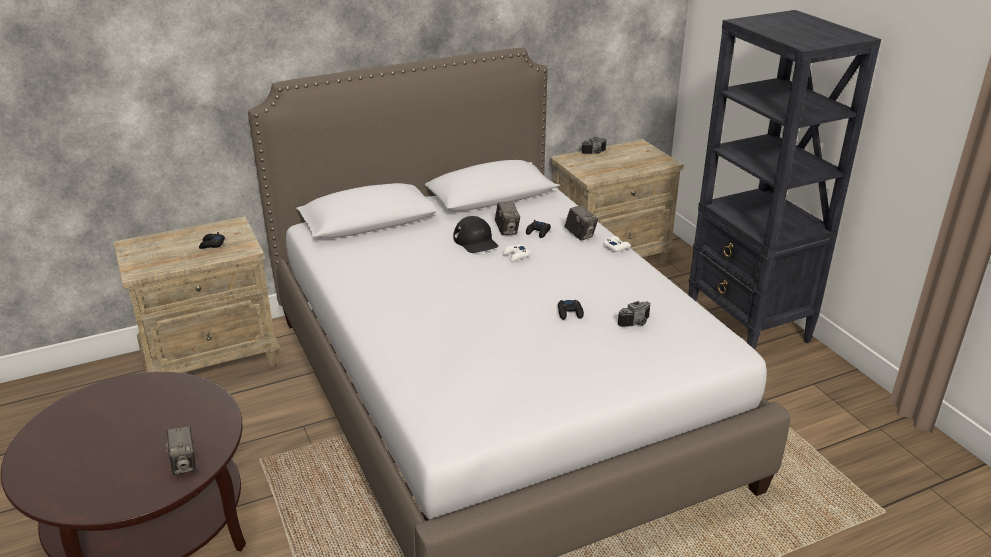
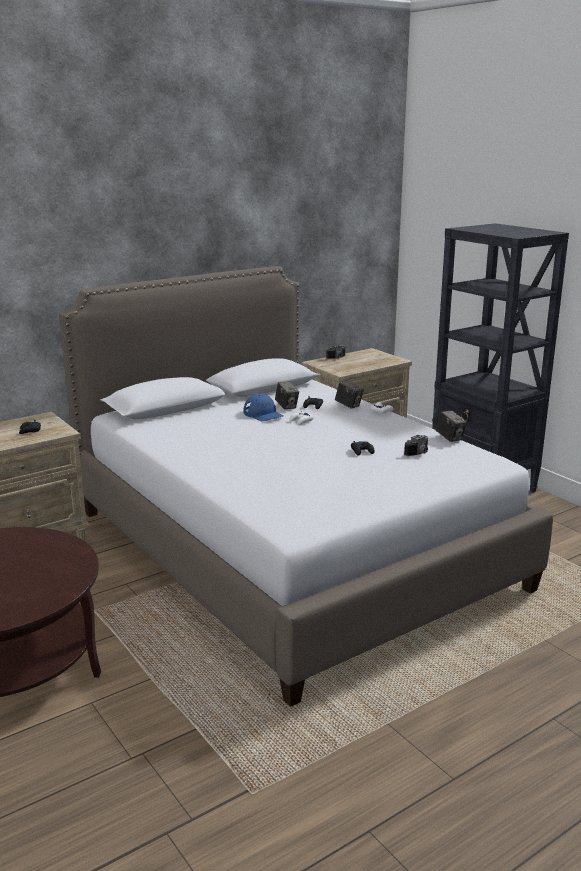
camera: 10 degrees left, 10 degrees down
camera [166,426,196,475] -> camera moved to [436,410,467,442]
black cap [453,216,498,253] -> blue cap [243,394,283,421]

